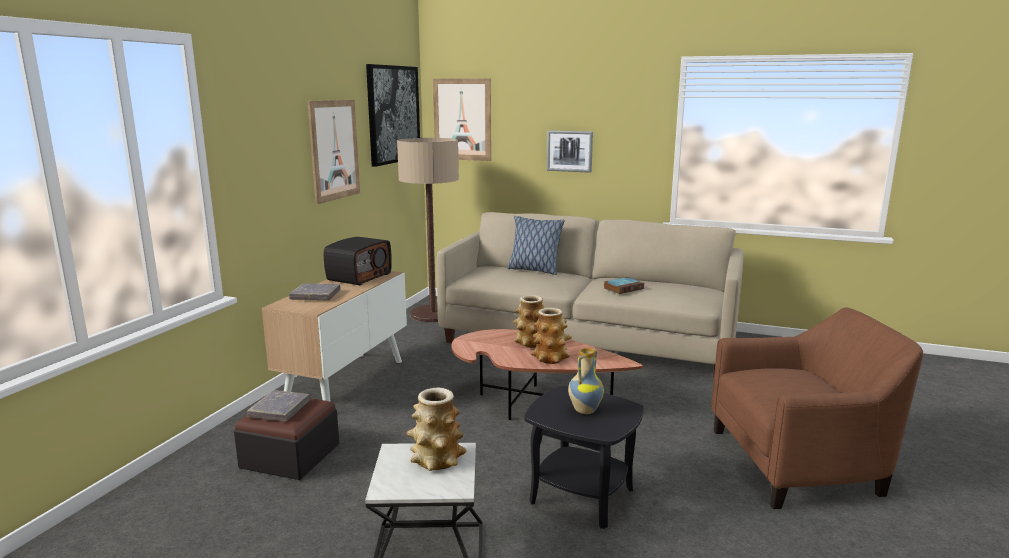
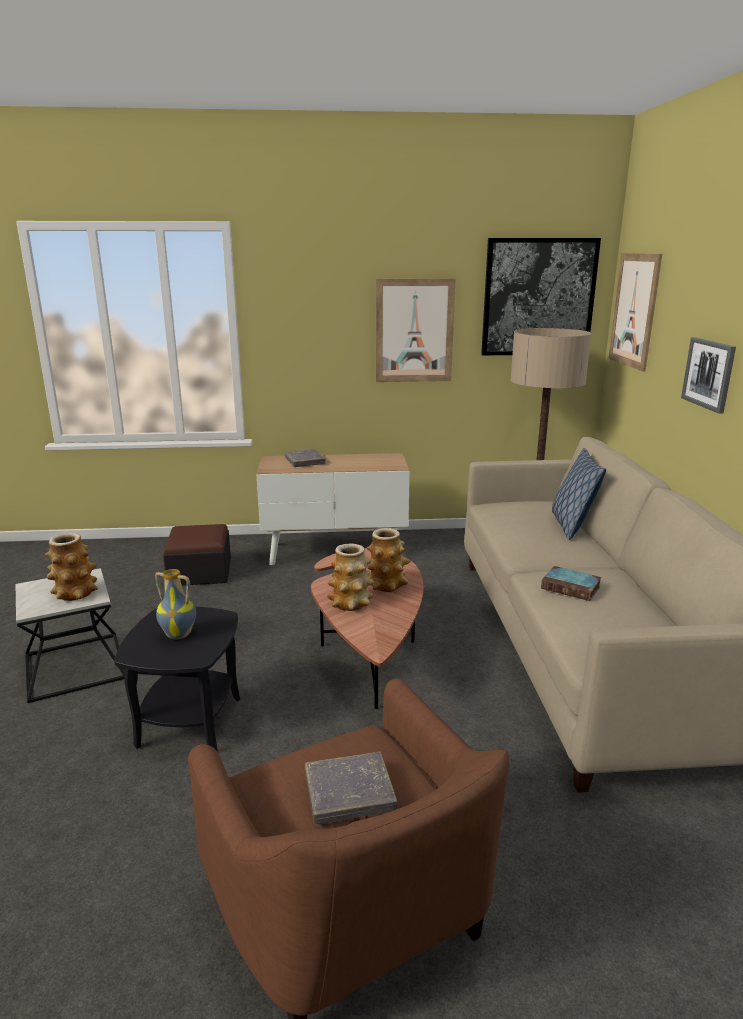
camera: 65 degrees right, 5 degrees up
grey book [247,390,310,421] -> grey book moved to [305,752,398,824]
radio [324,237,392,285] -> none

